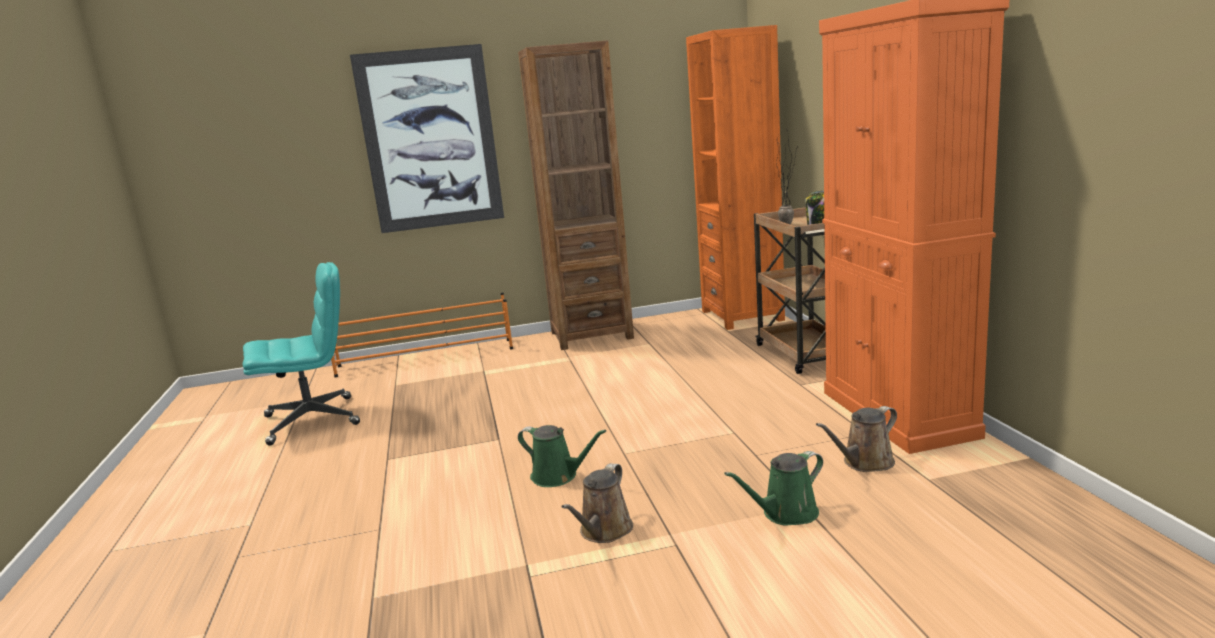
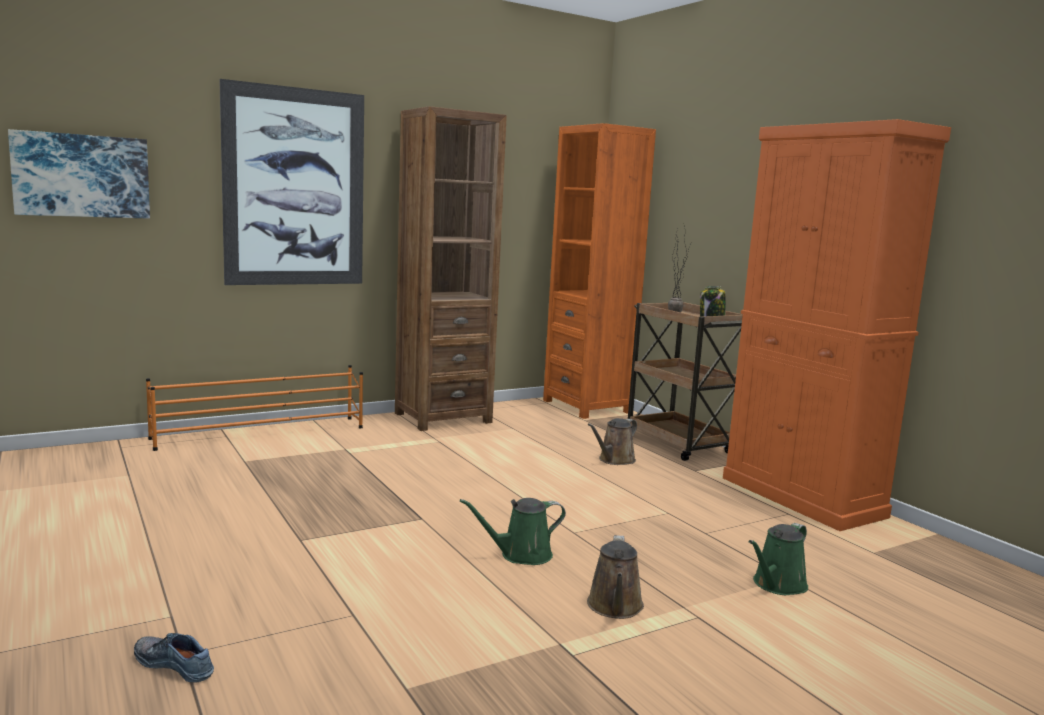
camera: 20 degrees left, 5 degrees down
turquoise office chair [243,262,360,445] -> none
green watering can [518,425,606,487] -> green watering can turned 150 degrees clockwise [460,498,566,565]
brown watering can [816,406,897,472] -> brown watering can moved to [588,418,637,465]
none -> picture [8,129,150,219]
none -> shoe [134,633,214,683]

